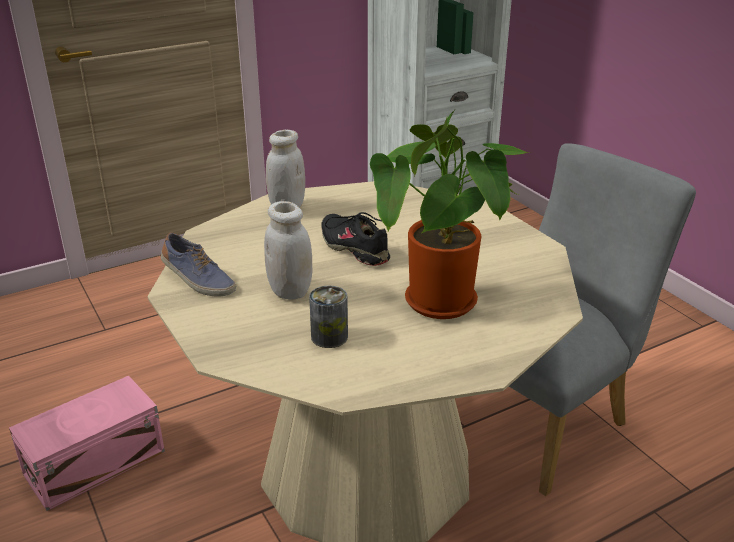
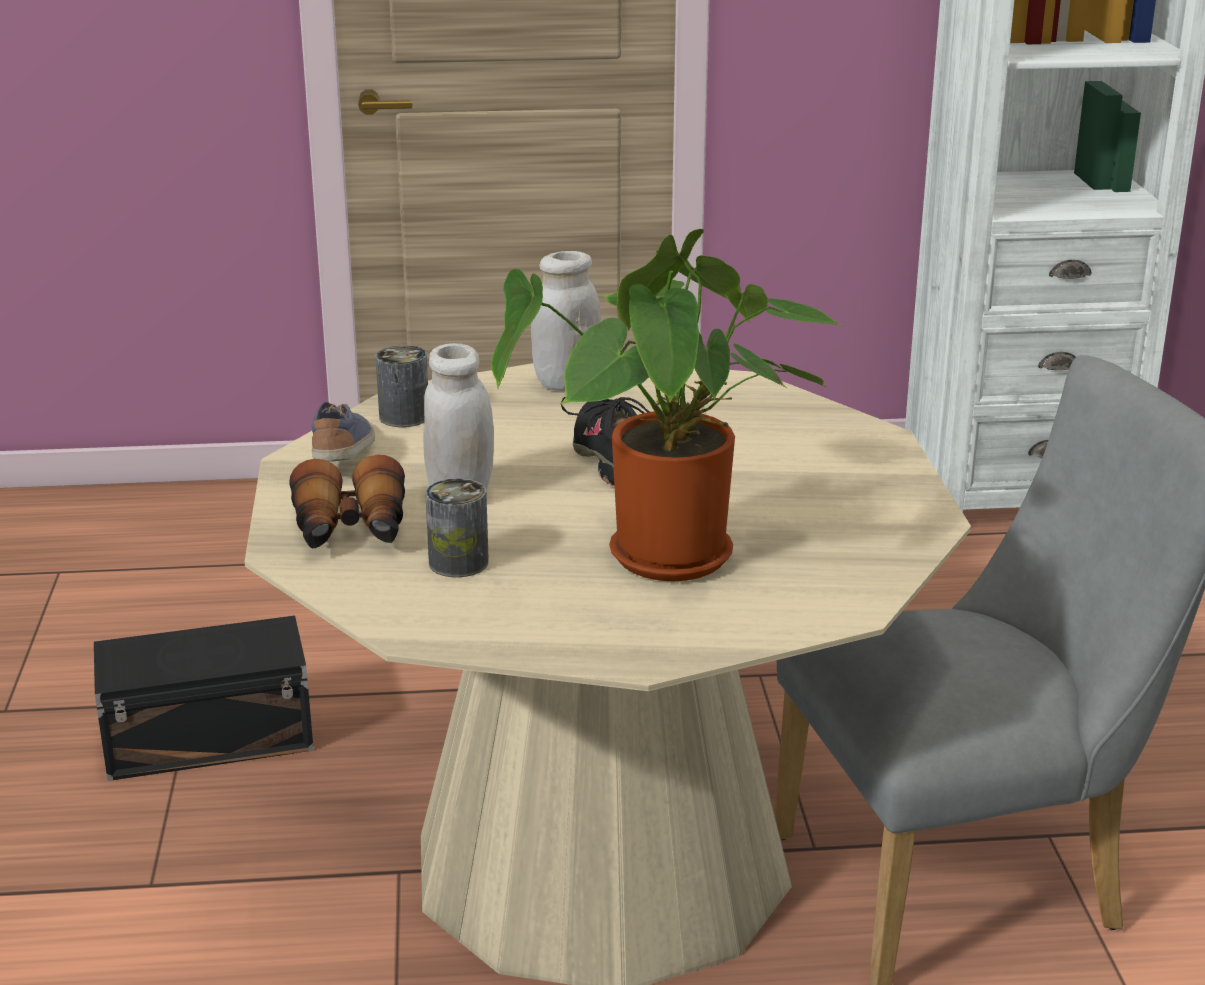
camera: 25 degrees right, 5 degrees down
pink storage box [9,376,165,511] -> black storage box [94,616,314,781]
shoe [161,233,236,296] -> shoe turned 150 degrees counterclockwise [312,402,375,462]
none -> binoculars [289,455,405,548]
none -> can [376,345,428,427]

